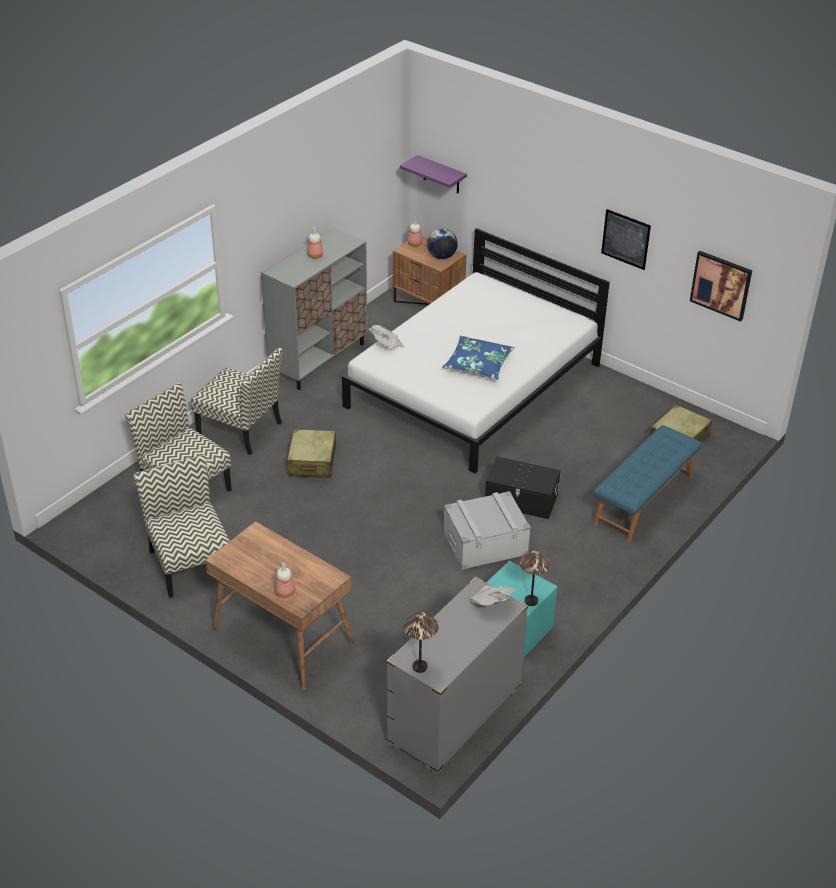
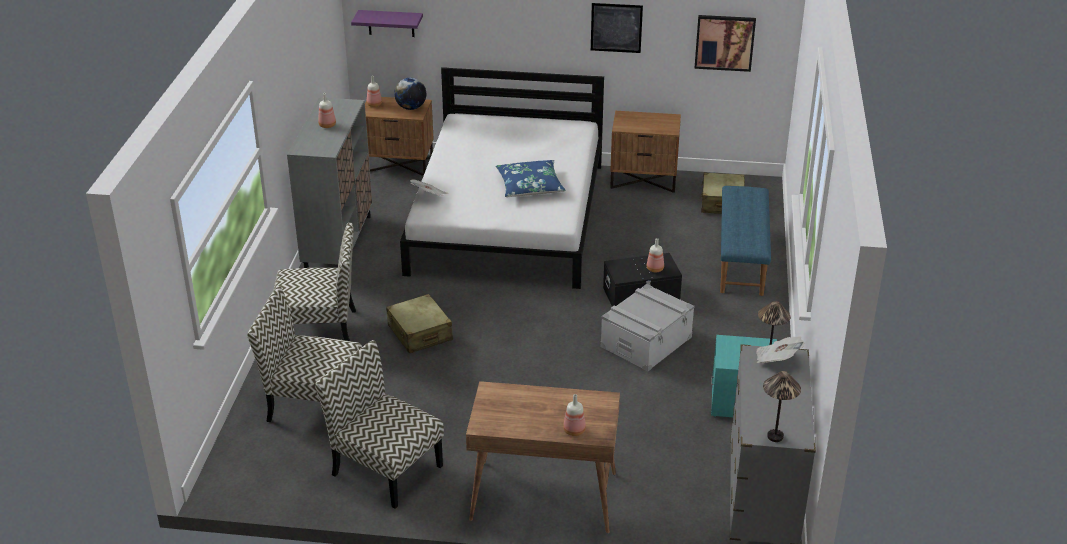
camera: 30 degrees left, 5 degrees down
none -> brown nightstand [610,111,681,193]
none -> bottle [647,238,664,272]

